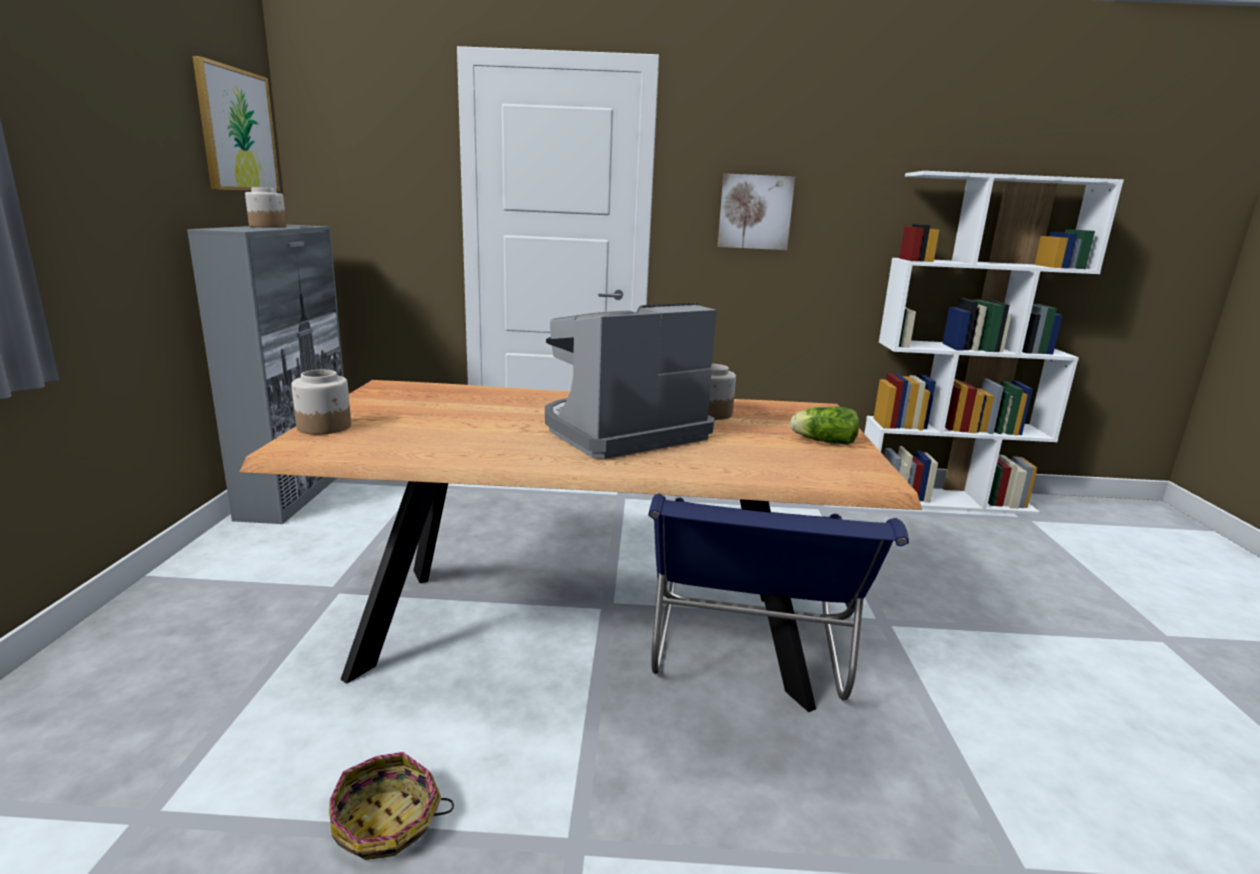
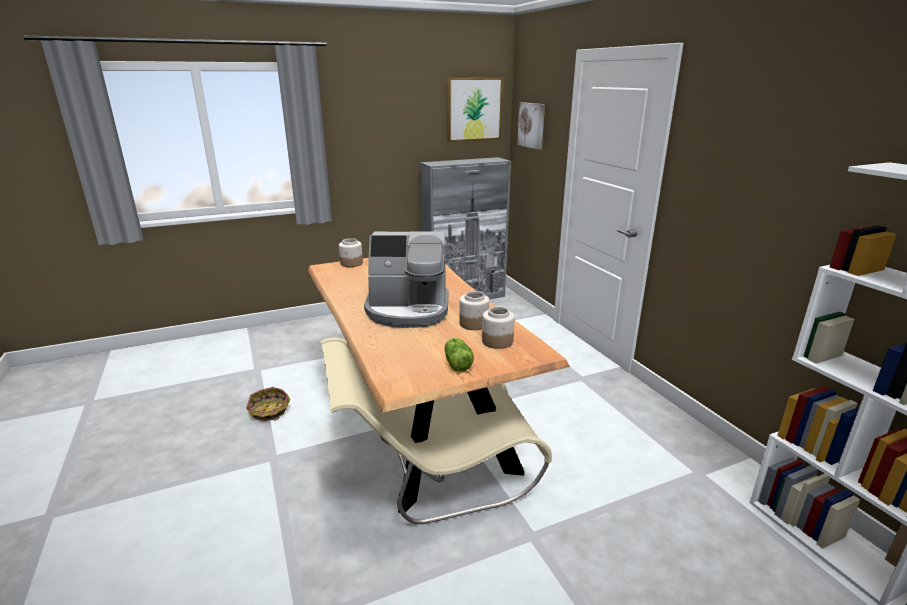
camera: 65 degrees right, 5 degrees up
jar [245,187,286,228] -> jar moved to [482,306,515,349]
coffee machine [545,303,717,459] -> coffee machine turned 150 degrees clockwise [364,232,448,328]
blue chair [648,493,909,700] -> beige chair [320,337,552,524]
picture [718,173,795,250] -> picture moved to [517,102,545,150]

